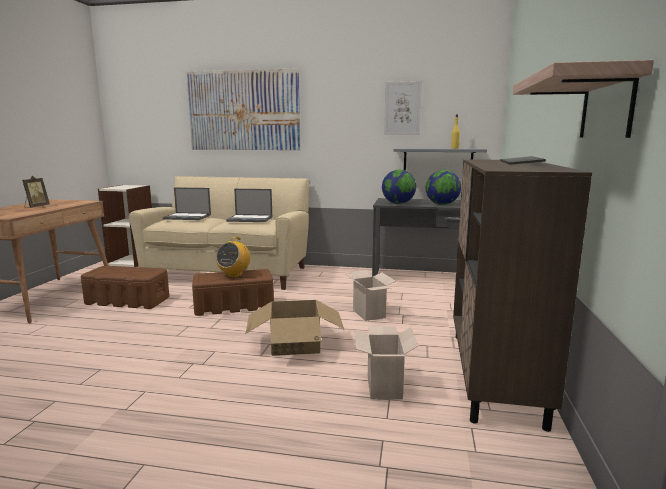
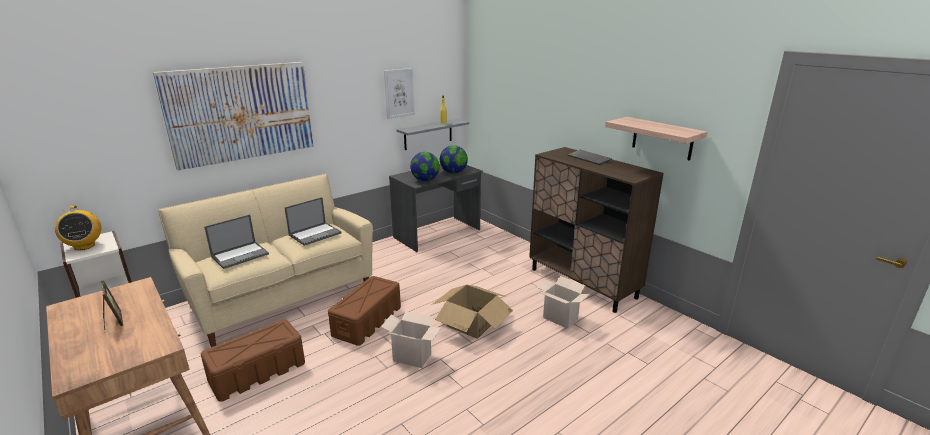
camera: 50 degrees left, 10 degrees up
radio [216,237,250,278] -> radio moved to [55,205,101,250]
cardboard box [347,270,396,321] -> cardboard box moved to [381,311,441,368]

